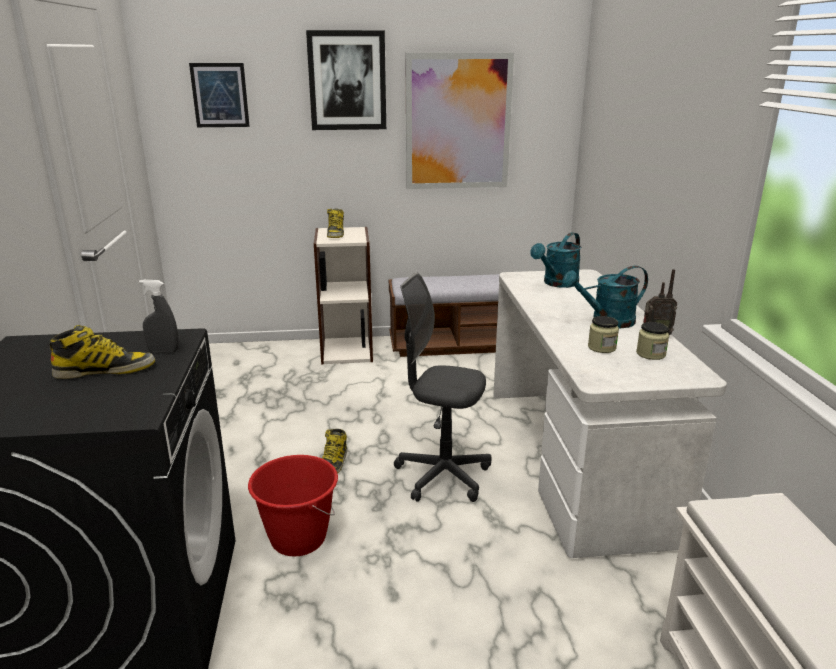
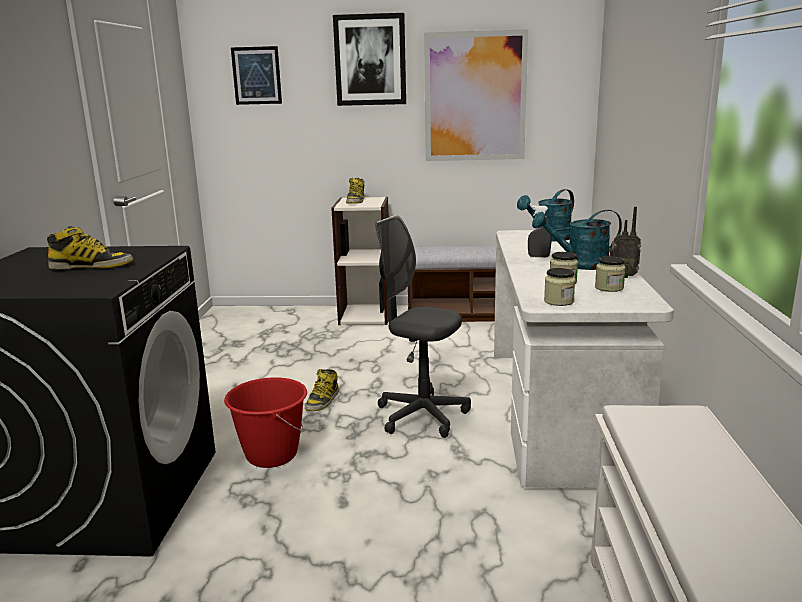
camera: 10 degrees right, 5 degrees down
grey spray bottle [139,280,179,352] -> grey spray bottle moved to [528,205,551,257]
none -> jar [544,268,575,306]

